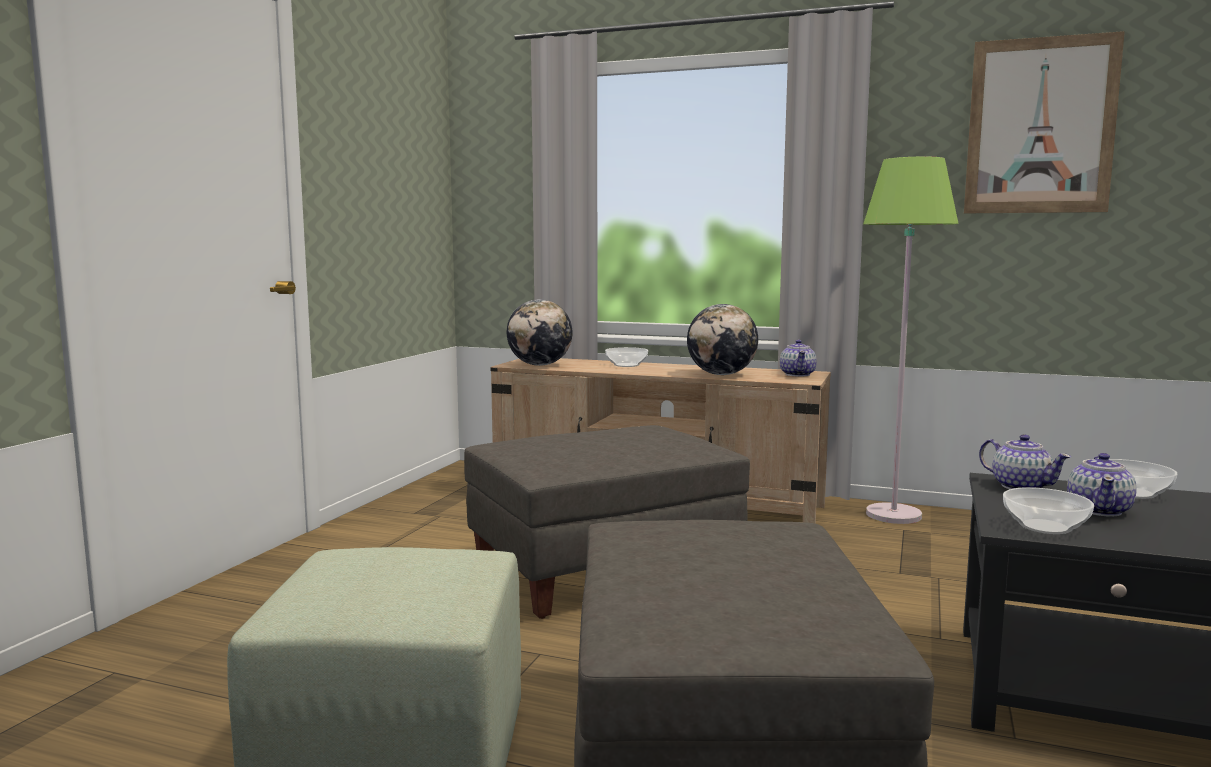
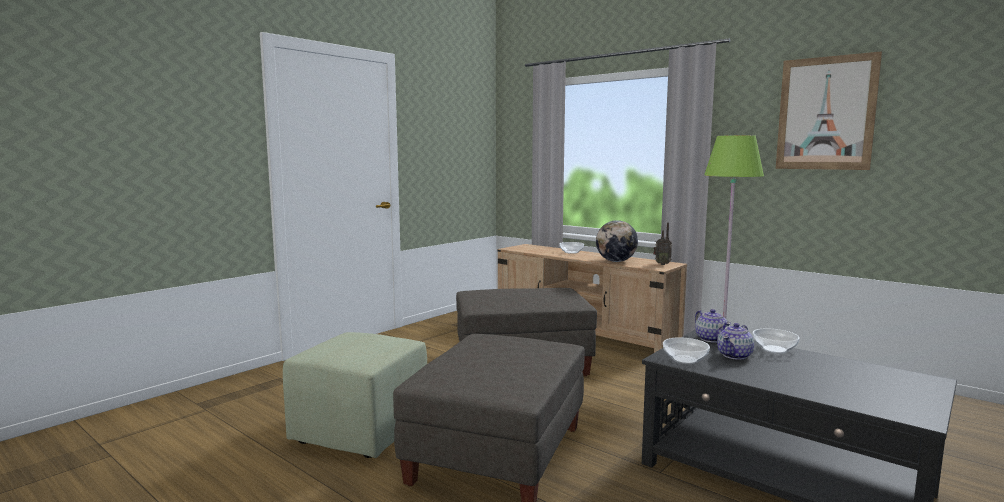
camera: 20 degrees right, 0 degrees up
globe [507,299,573,366] -> none
teapot [780,340,817,377] -> radio [654,223,672,265]

